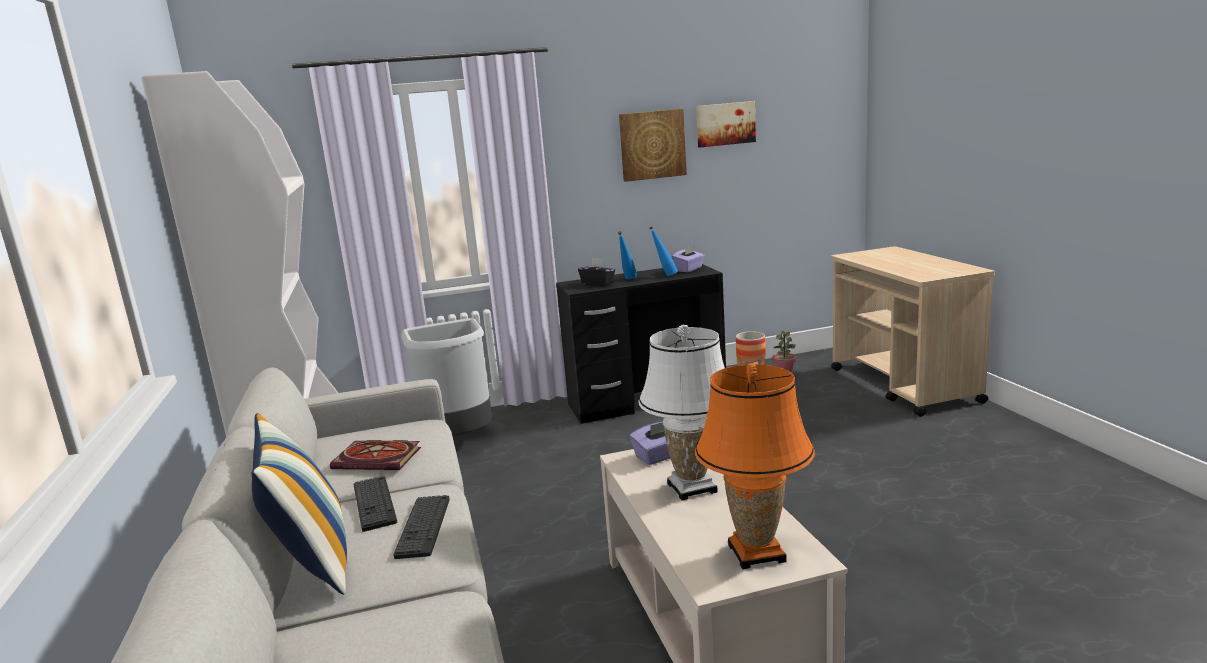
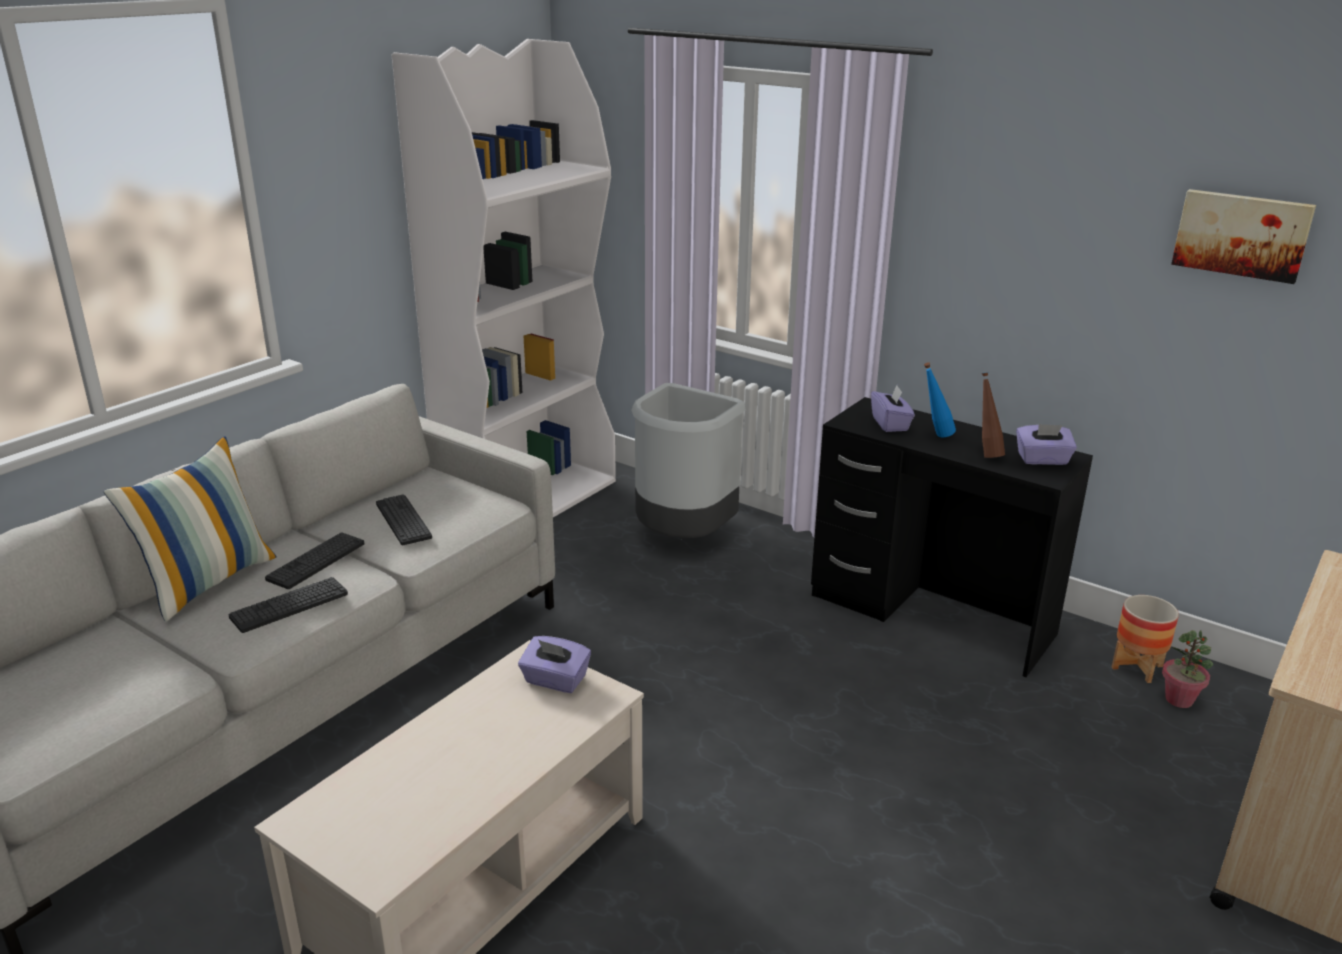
camera: 50 degrees right, 10 degrees up
book [330,440,421,470] -> keyboard [376,494,432,545]
black tissue box [578,258,615,286] -> purple tissue box [871,386,915,432]
picture [619,109,687,182] -> none
white table lamp [638,325,725,501] -> none
blue bottle [650,226,678,276] -> brown bottle [982,372,1005,458]
orange table lamp [695,363,815,569] -> none

